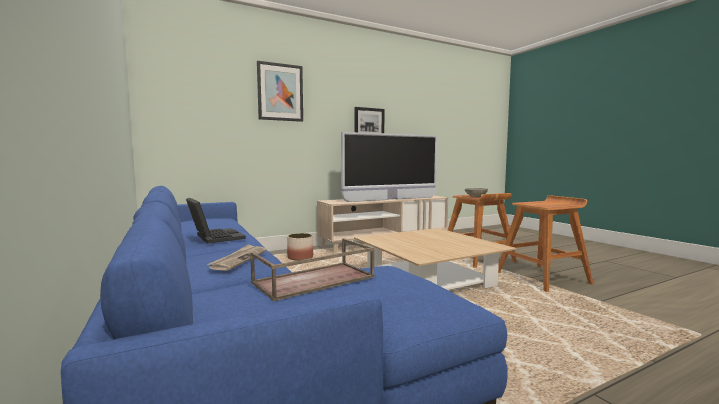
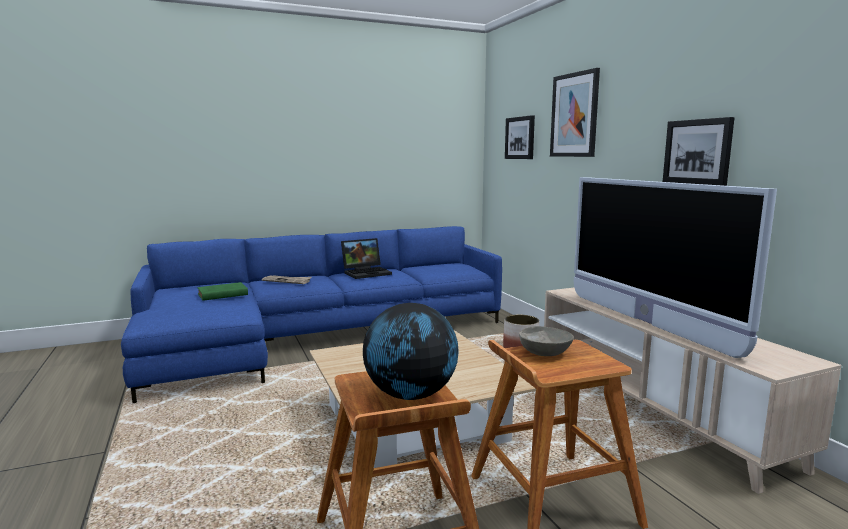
camera: 95 degrees right, 5 degrees up
brown tray [250,238,375,301] -> green book [197,282,248,301]
none -> globe [363,303,459,400]
none -> picture [505,115,535,159]

